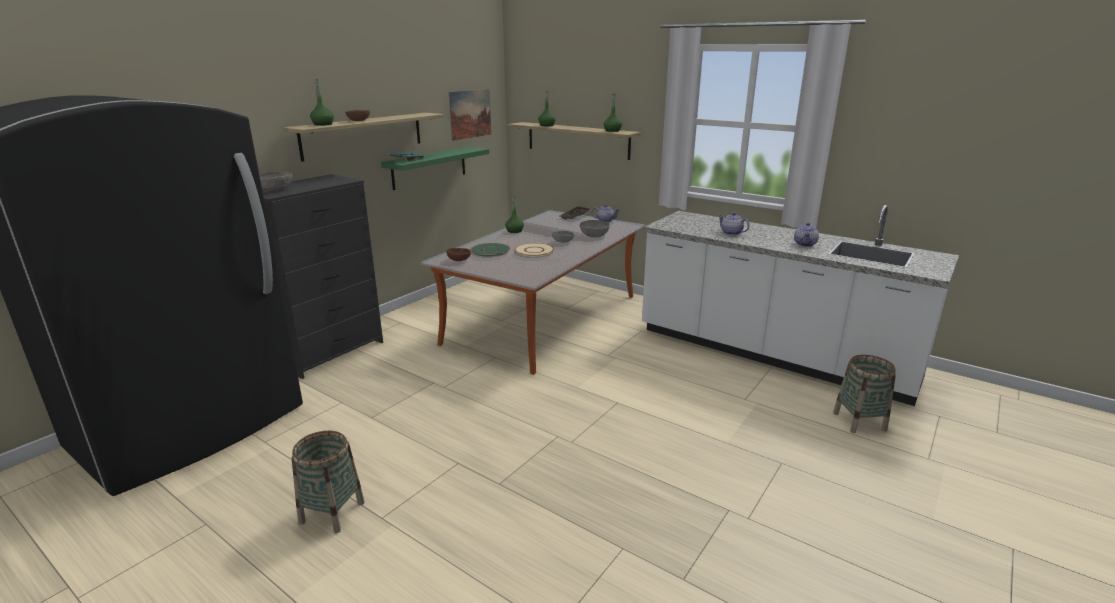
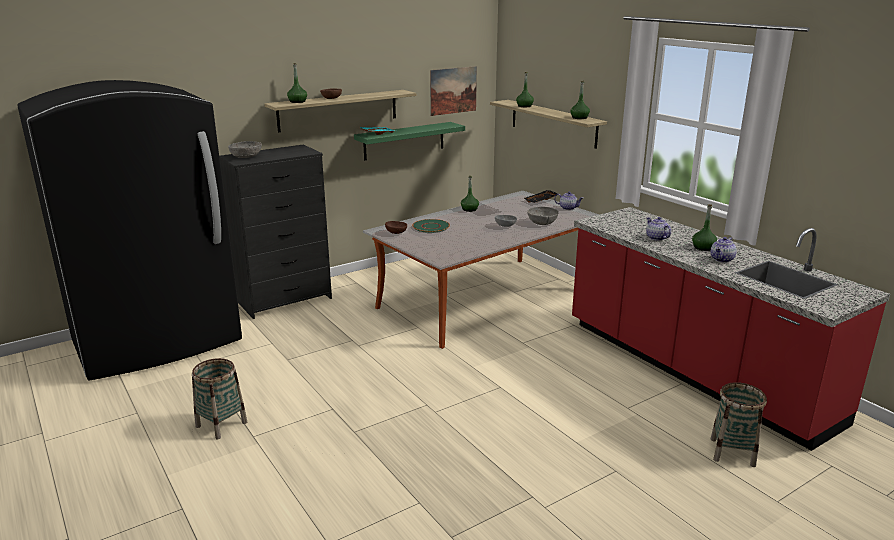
camera: 20 degrees right, 0 degrees up
beige plate [514,243,554,257] -> none
white counter [642,205,959,406] -> red counter [572,207,890,451]
none -> green bottle [692,204,717,251]

